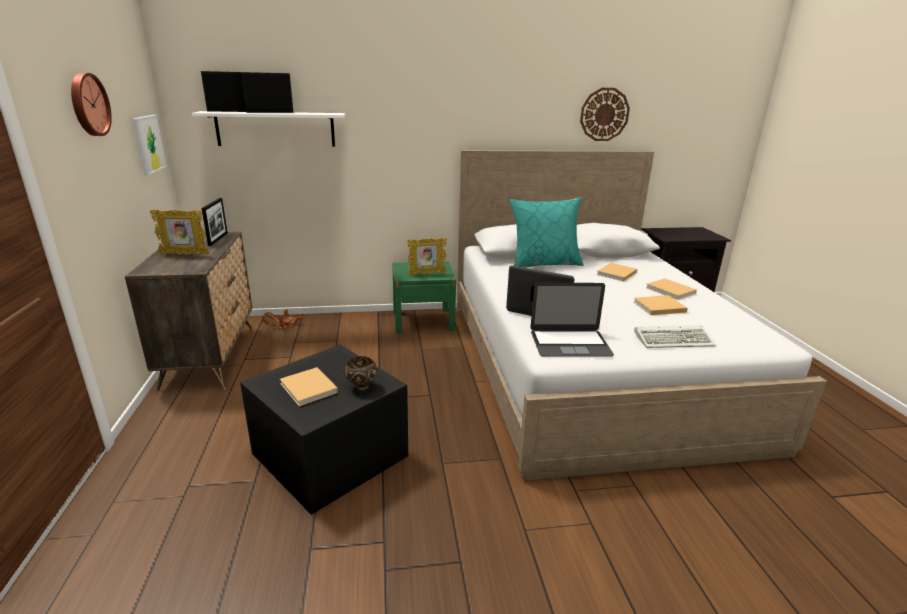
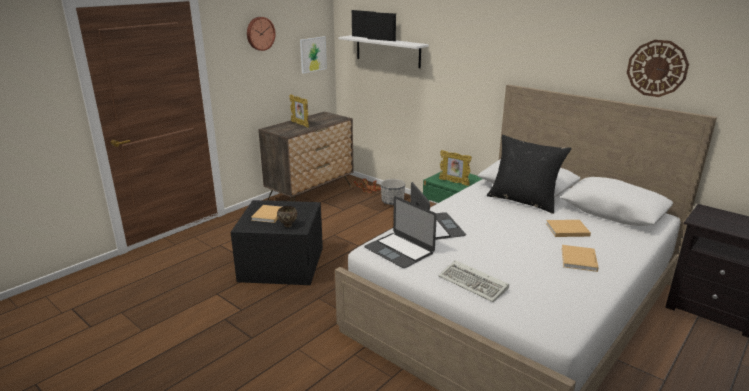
camera: 50 degrees right, 0 degrees up
picture frame [202,198,228,246] -> none
turquoise pillow [510,197,583,268] -> black pillow [487,135,572,214]
beige book [634,295,688,315] -> none
none -> planter [381,179,405,205]

